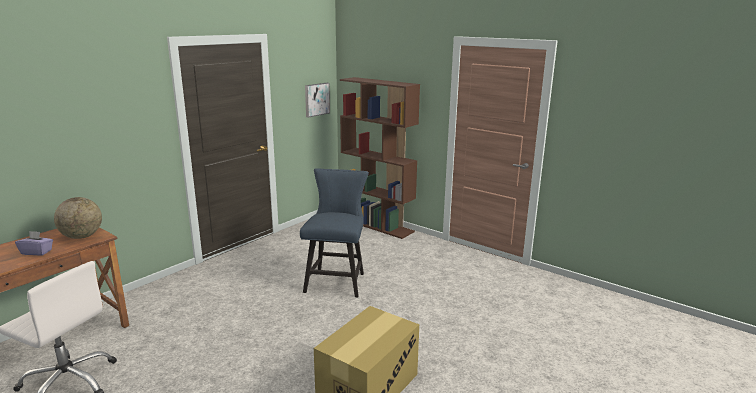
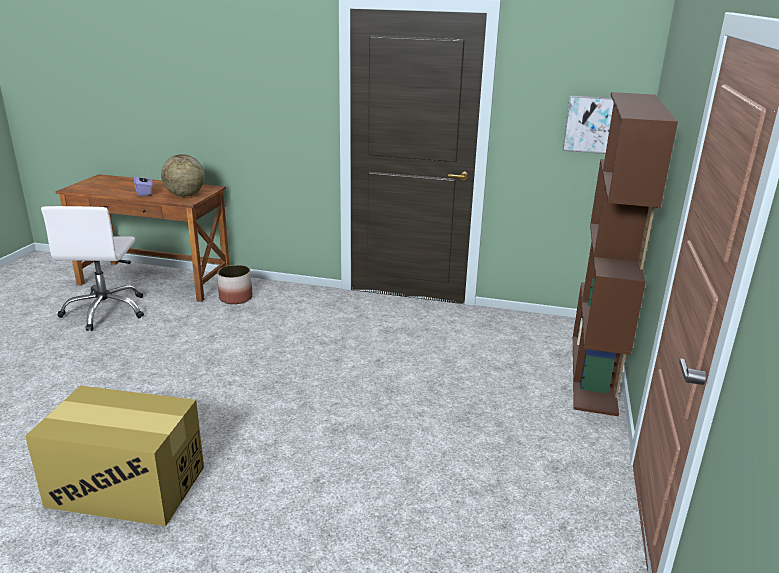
camera: 65 degrees right, 5 degrees up
blue chair [300,168,369,297] -> none
none -> planter [217,265,253,304]

